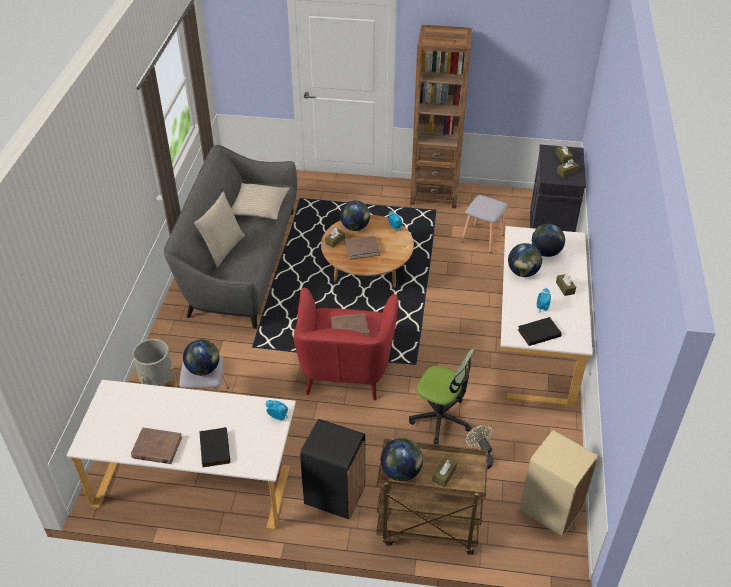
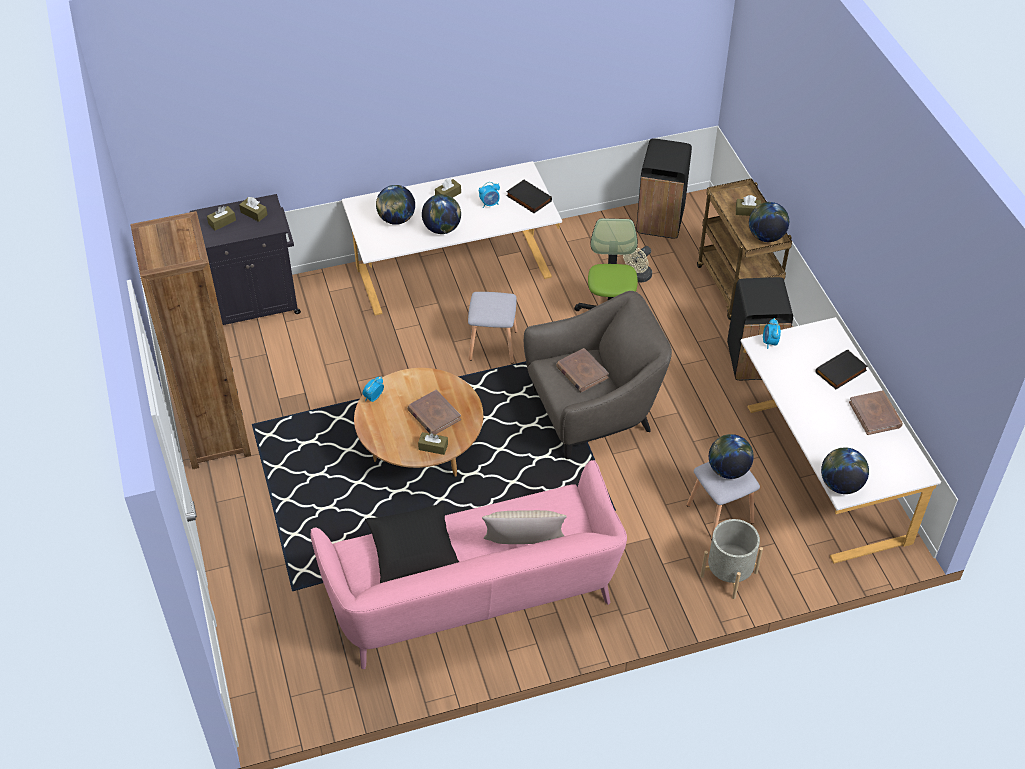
camera: 115 degrees left, 5 degrees up
grey sofa [164,145,297,329] -> pink sofa [311,460,627,669]
beige pillow [231,183,290,220] -> black pillow [365,503,459,583]
red armchair [294,287,398,400] -> grey armchair [524,291,672,459]
globe [340,201,370,231] -> globe moved to [821,447,869,494]
grey stool [461,195,507,253] -> grey stool moved to [468,292,517,364]
beige trash can [520,430,599,537] -> black trash can [636,139,692,239]

